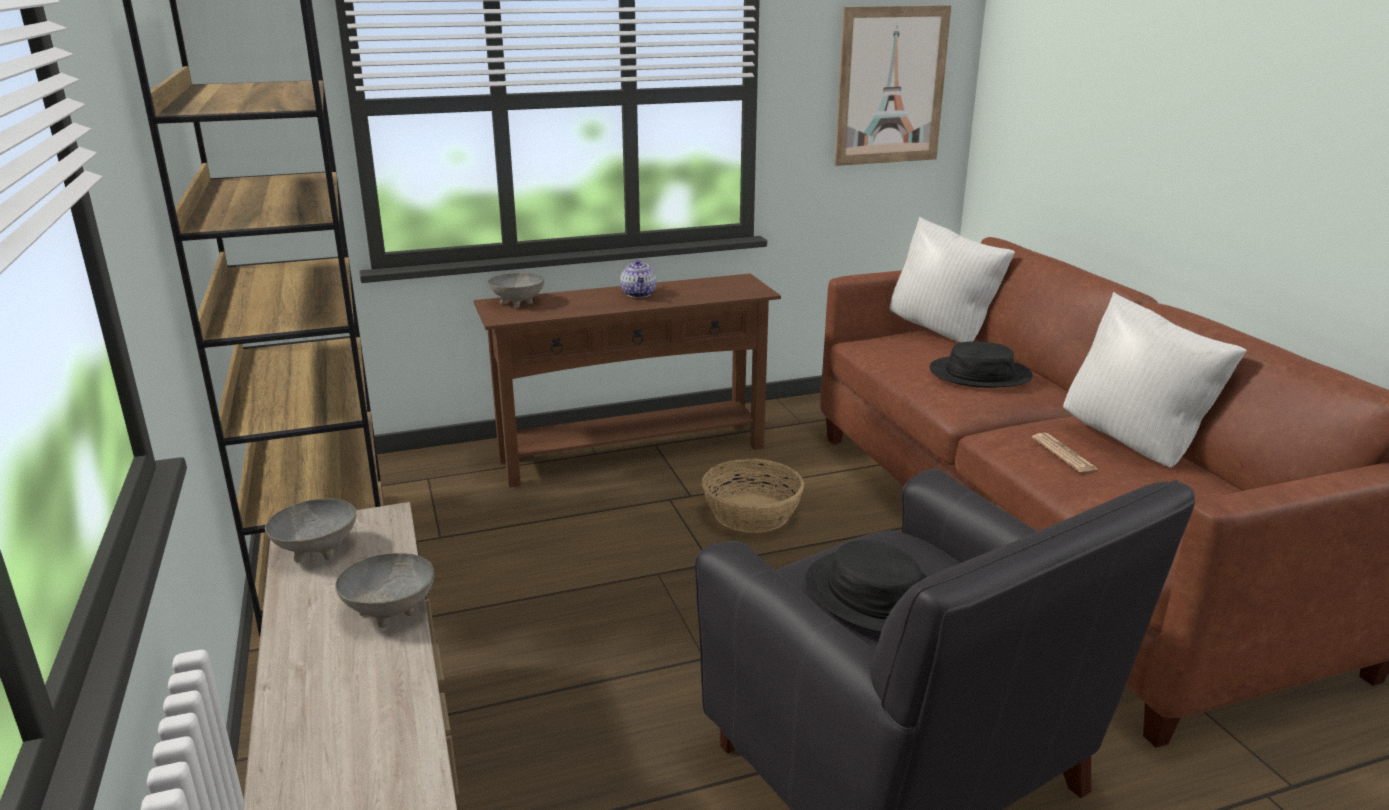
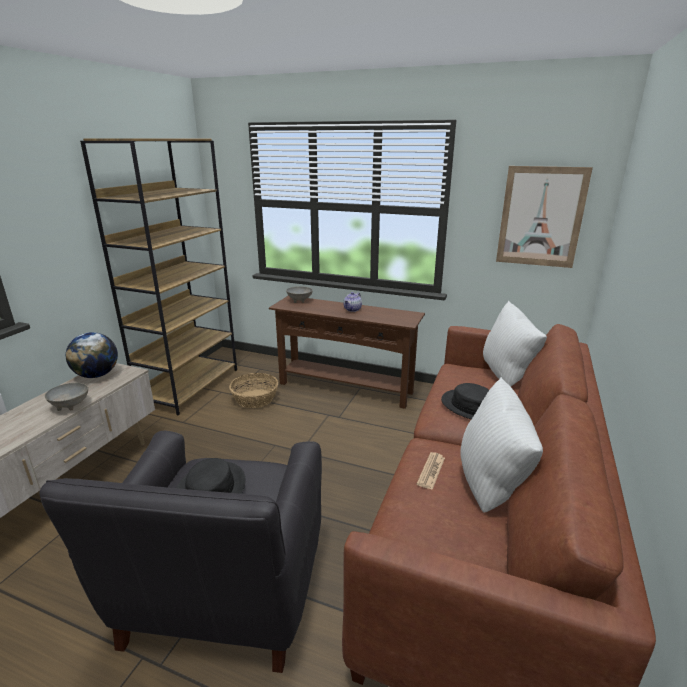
camera: 40 degrees right, 0 degrees up
grey bowl [265,499,357,562] -> globe [66,332,118,378]
basket [702,459,804,533] -> basket moved to [229,373,278,408]

